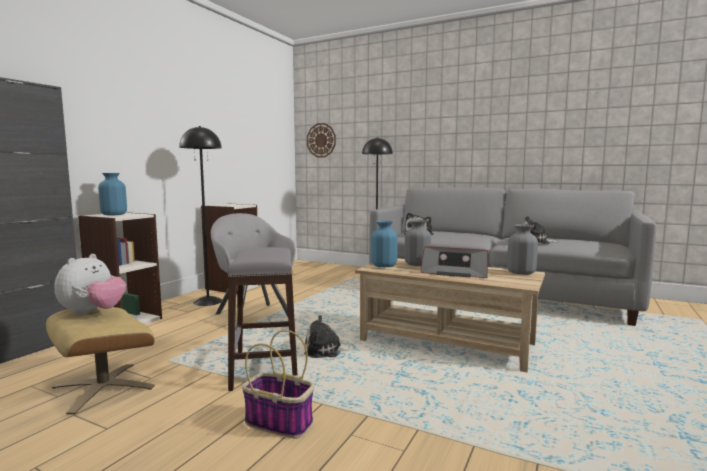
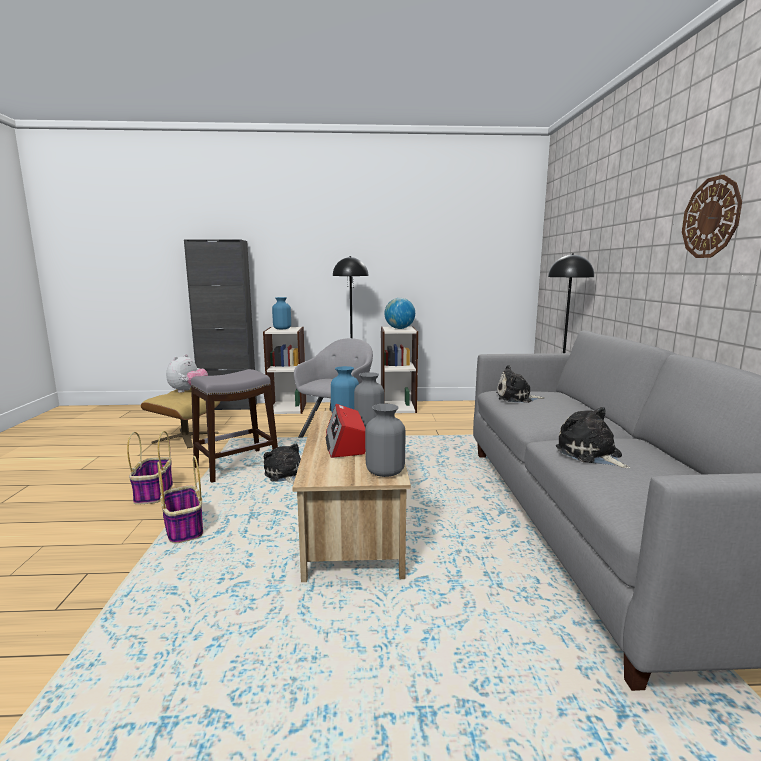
camera: 60 degrees right, 5 degrees up
plush toy [55,254,126,316] -> plush toy turned 60 degrees counterclockwise [166,354,208,393]
wall clock [307,123,336,157] -> wall clock moved to [682,175,742,258]
none -> basket [157,456,203,543]
none -> globe [385,298,415,329]

